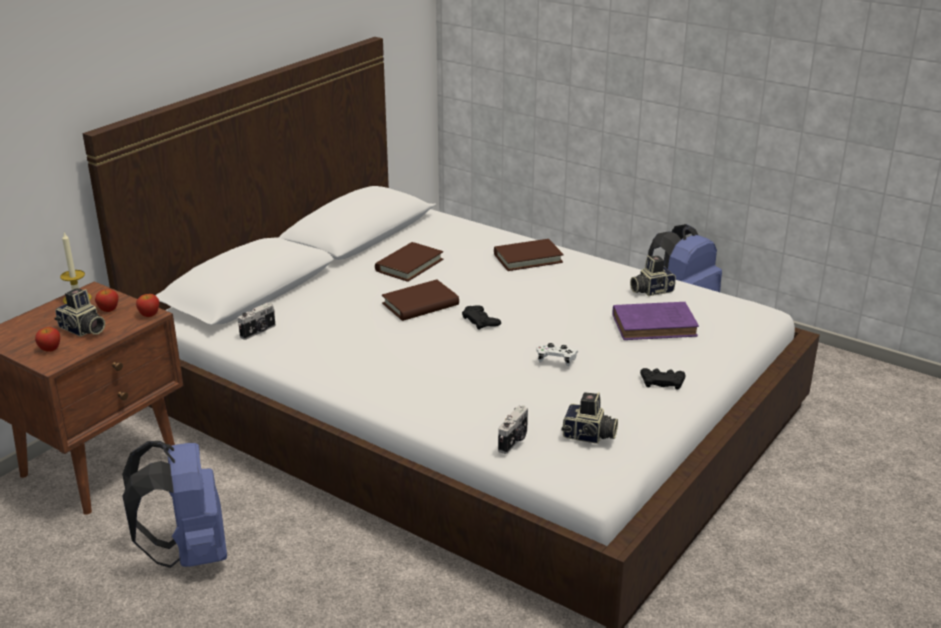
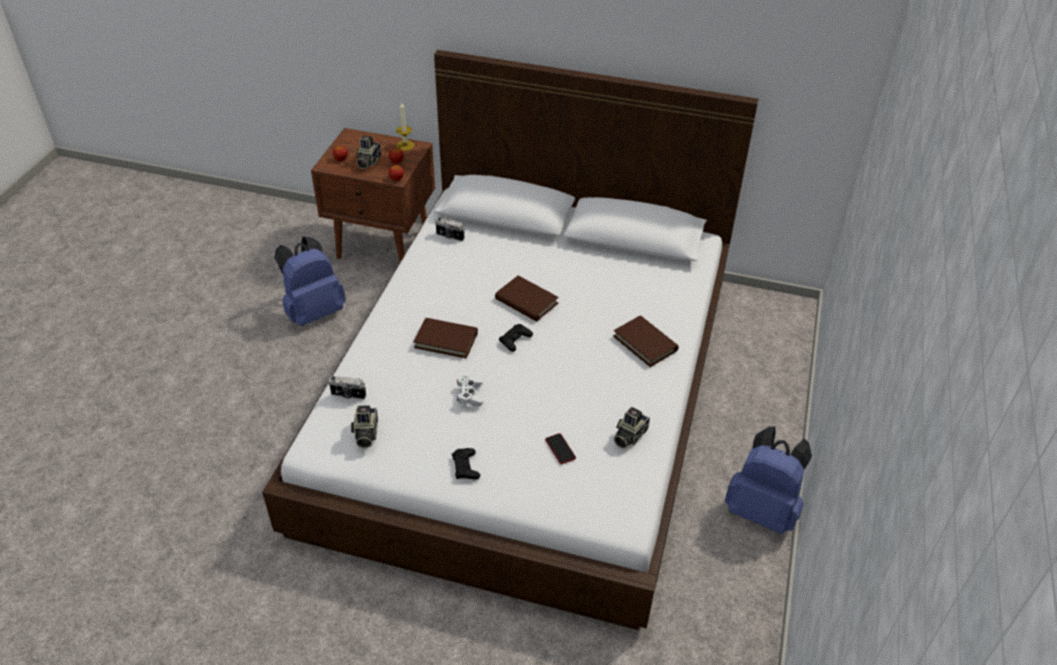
camera: 70 degrees right, 15 degrees up
brown book [375,242,443,282] -> brown book moved to [414,318,478,359]
purple book [612,302,699,340] -> phone [545,433,576,464]
camera [630,255,676,296] -> camera turned 105 degrees counterclockwise [614,407,650,449]

